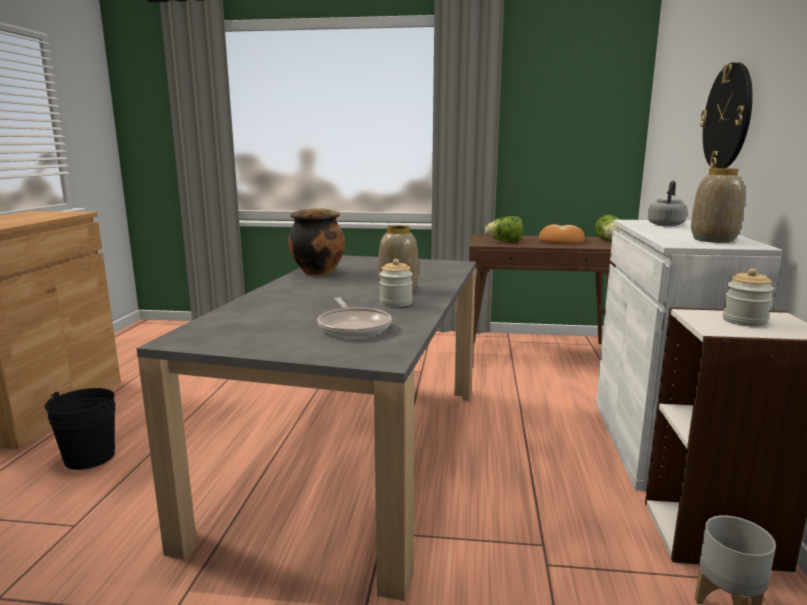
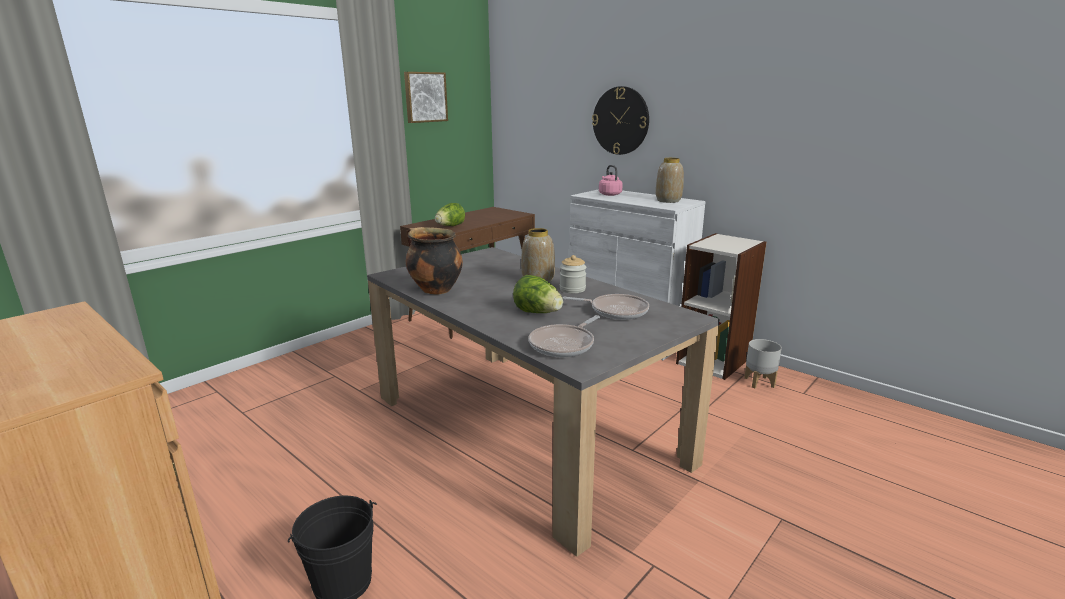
camera: 55 degrees left, 5 degrees up
bread [538,224,585,244] -> none
lettuce [595,215,620,241] -> lettuce moved to [513,275,563,313]
grey kettle [648,181,687,226] -> pink kettle [599,165,623,196]
jar [723,268,774,327] -> none
none -> picture [404,72,448,123]
none -> frying pan [529,315,600,357]

